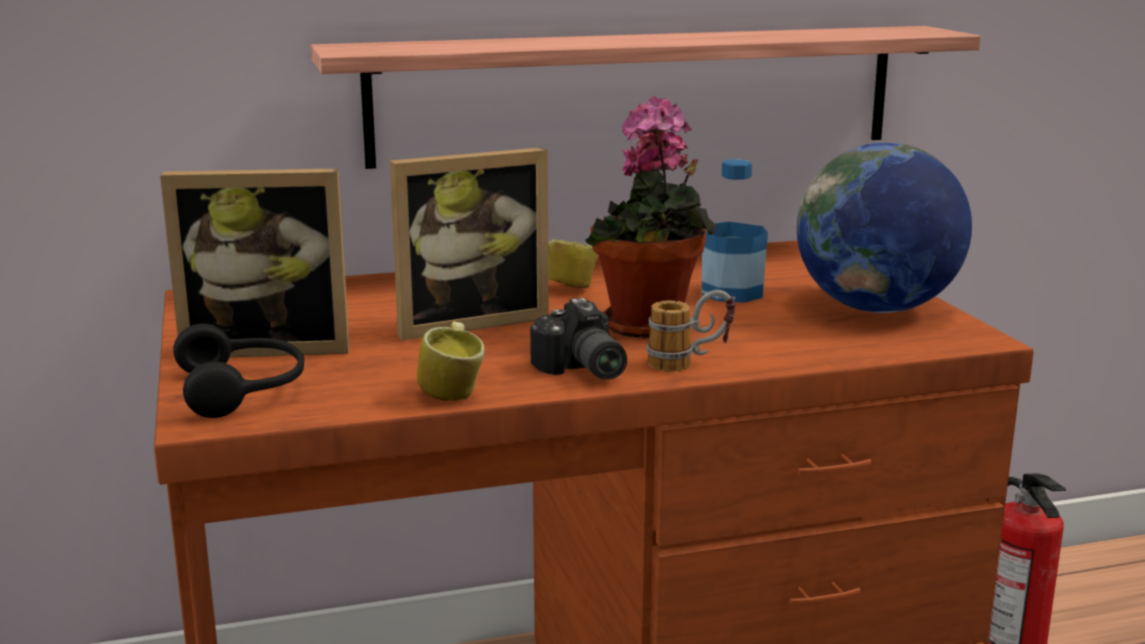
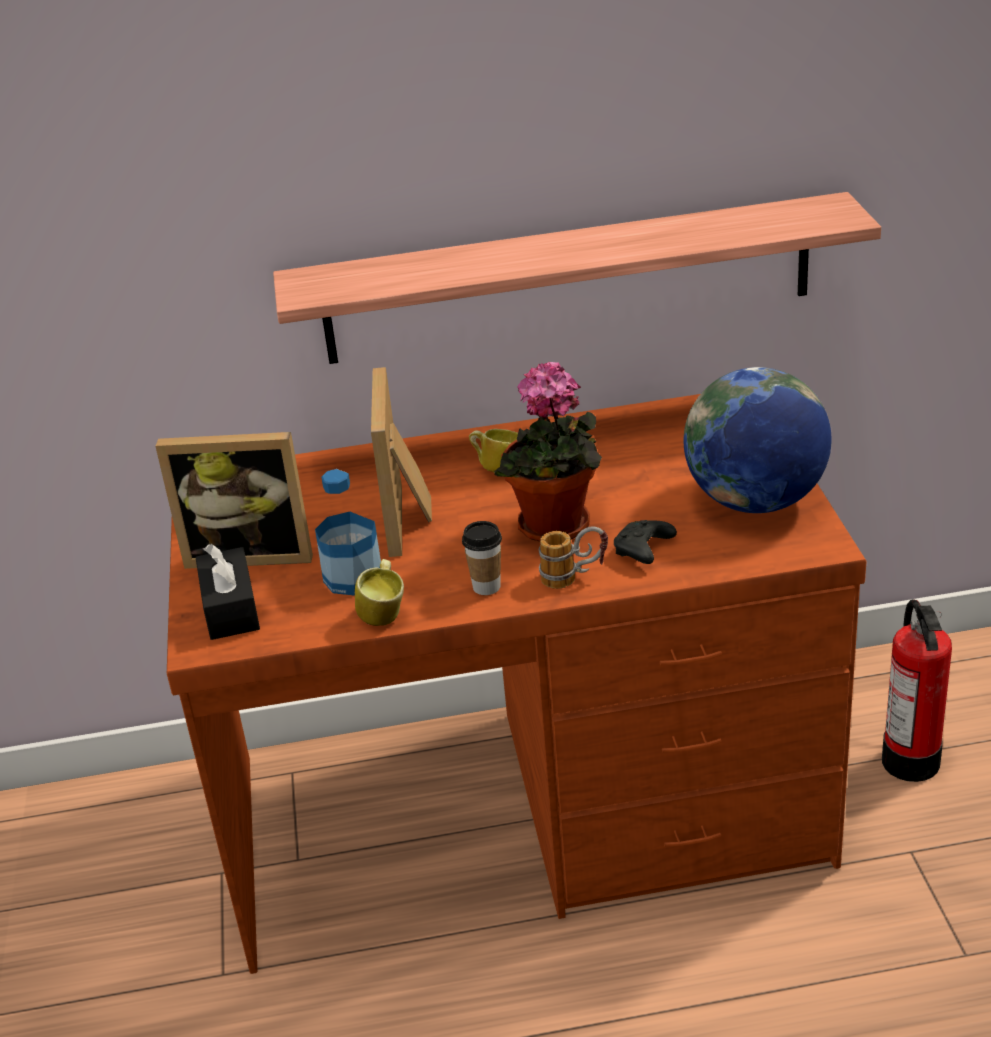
camera: 10 degrees right, 15 degrees up
black headphones [173,323,304,418] -> black tissue box [196,544,260,640]
picture frame [390,147,549,340] -> picture frame turned 105 degrees clockwise [371,367,432,557]
camera [530,298,627,380] -> cup [462,521,502,595]
bottle [702,159,768,303] -> bottle moved to [315,469,381,596]
none -> black game controller [614,520,677,564]

